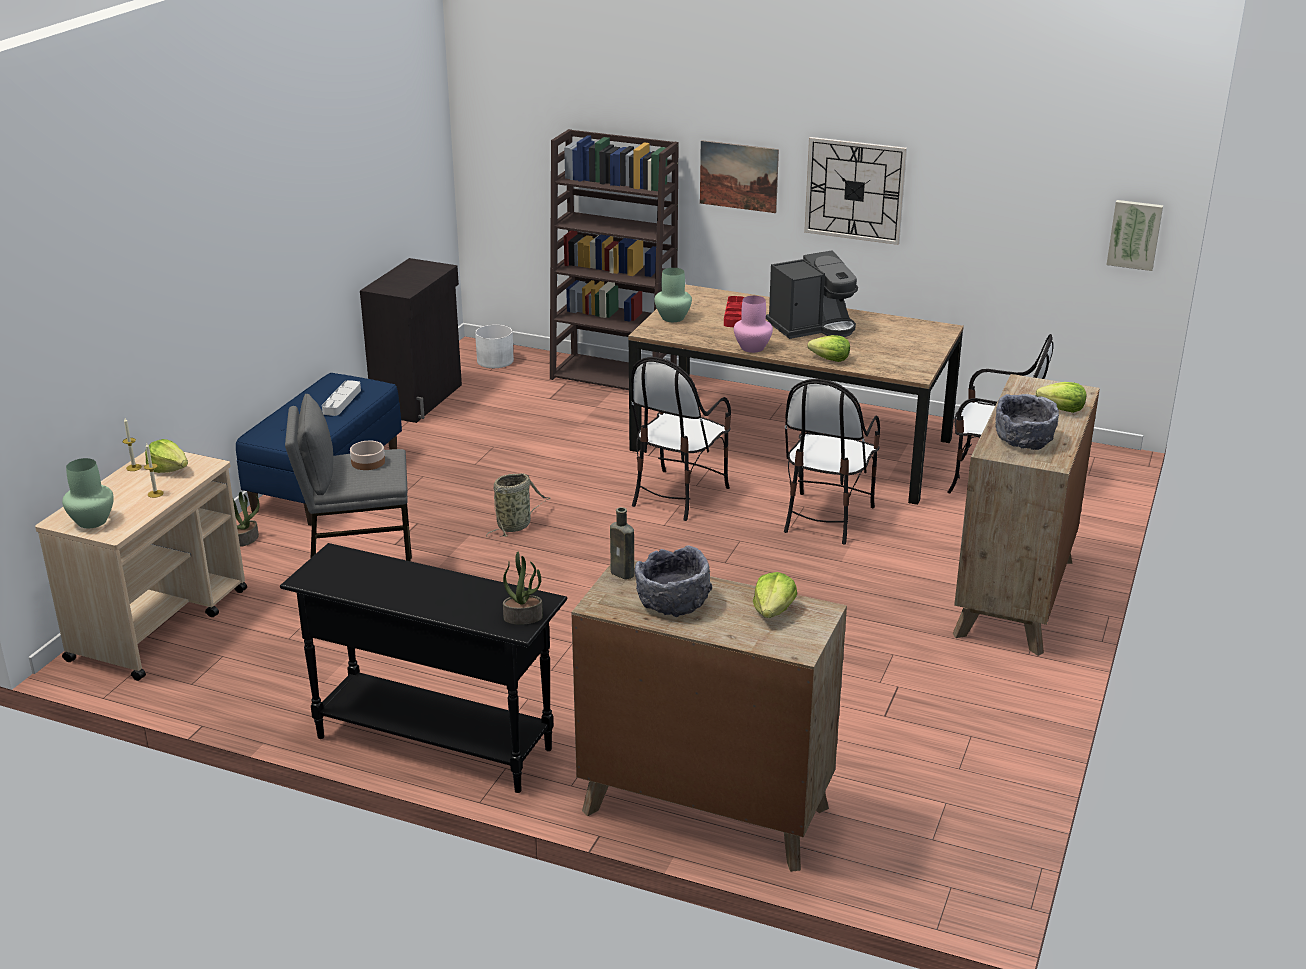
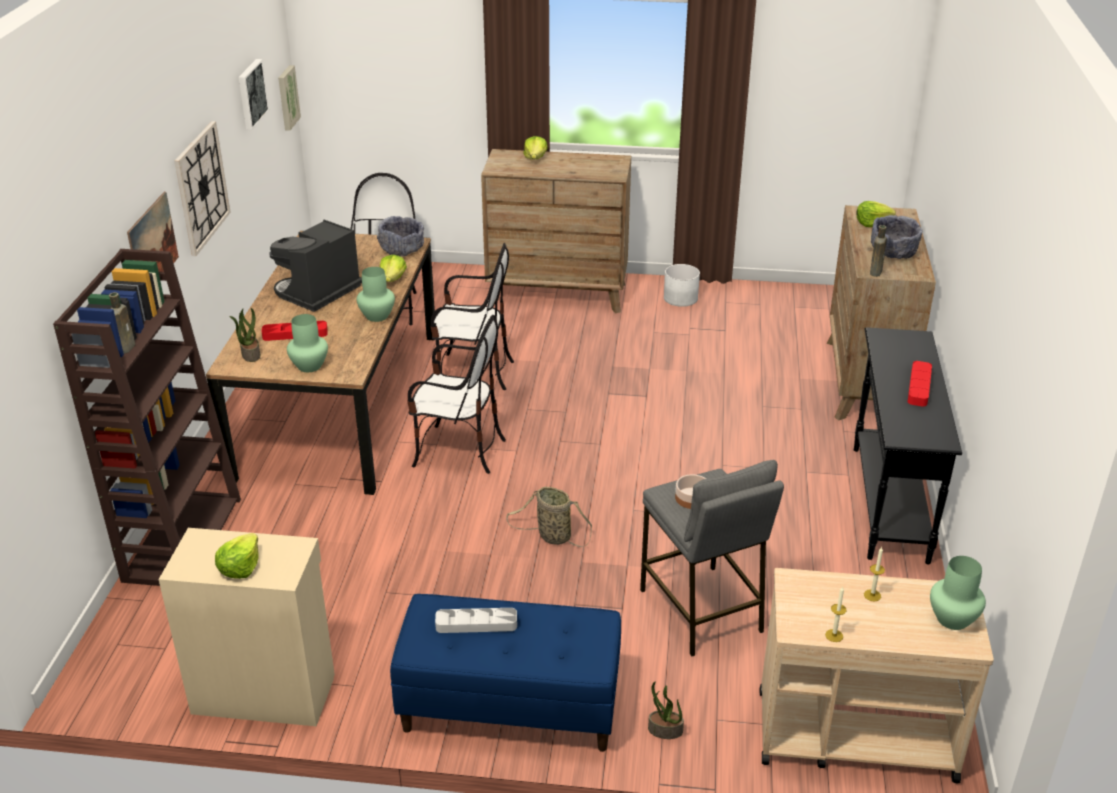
camera: 105 degrees left, 5 degrees up
lettuce [145,439,188,473] -> lettuce moved to [215,533,258,579]
black cabinet [360,258,462,423] -> beige cabinet [158,528,335,726]
white planter [475,324,514,368] -> white planter moved to [664,264,700,307]
potted plant [503,552,543,625] -> potted plant moved to [230,308,260,362]
pink vase [734,296,773,353] -> green vase [357,267,395,322]
coffee machine [766,250,858,339] -> coffee machine turned 105 degrees counterclockwise [269,220,362,312]
grey bowl [995,394,1059,450] -> grey bowl moved to [377,216,424,256]
none -> brown bottle [109,292,136,354]
none -> picture [239,59,269,130]
none -> red tray [907,361,932,407]

